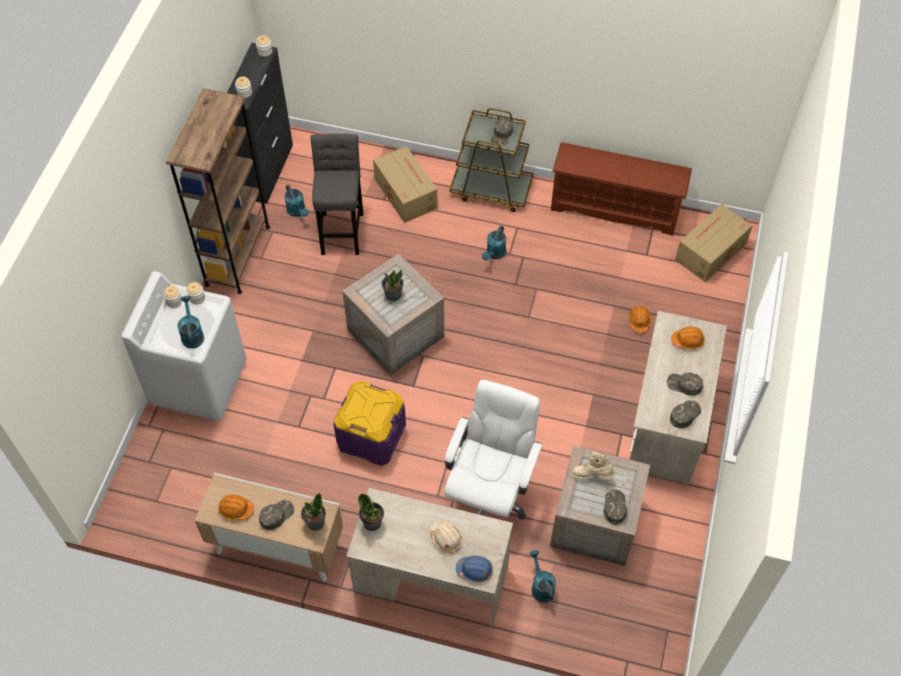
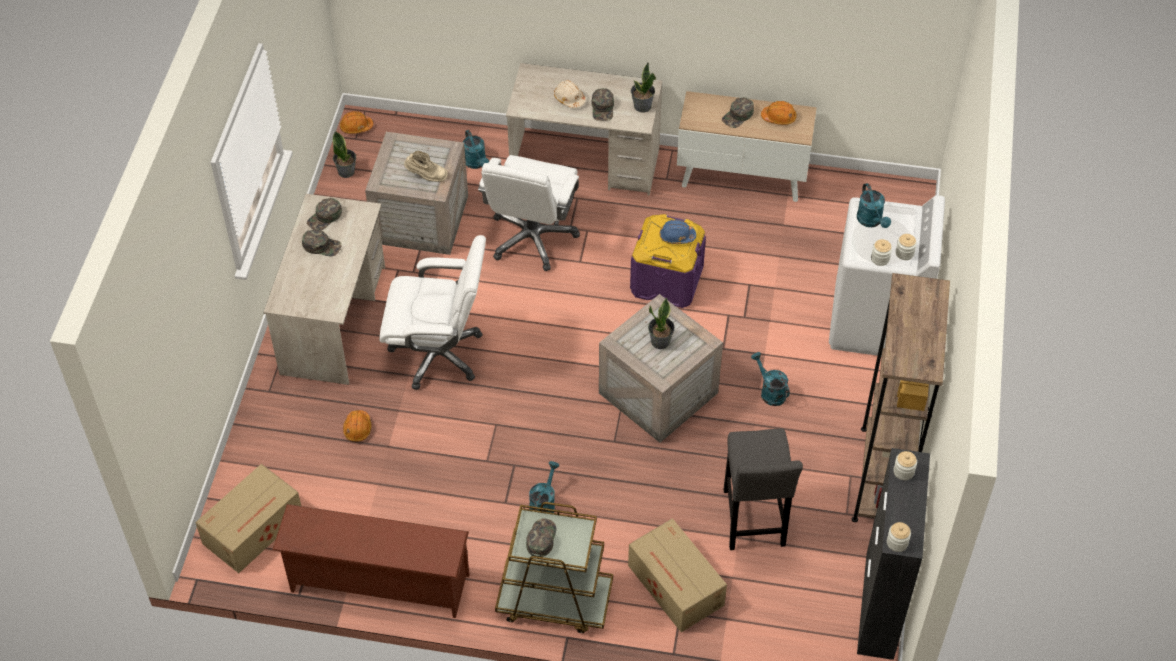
camera: 175 degrees right, 5 degrees down
turquoise watering can [284,185,309,217] -> turquoise watering can moved to [751,352,790,406]
potted plant [301,493,326,531] -> potted plant moved to [333,131,356,178]
blue hard hat [456,556,493,582] -> blue hard hat moved to [660,220,696,244]
green cap [604,489,627,524] -> green cap moved to [591,88,614,121]
orange hard hat [671,327,705,349] -> orange hard hat moved to [340,111,373,134]
none -> white office chair [379,235,486,390]

